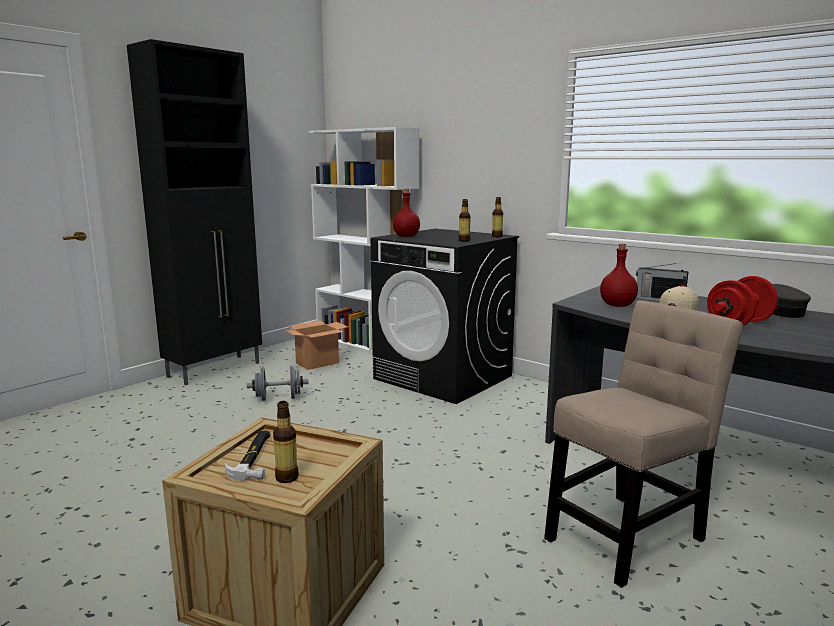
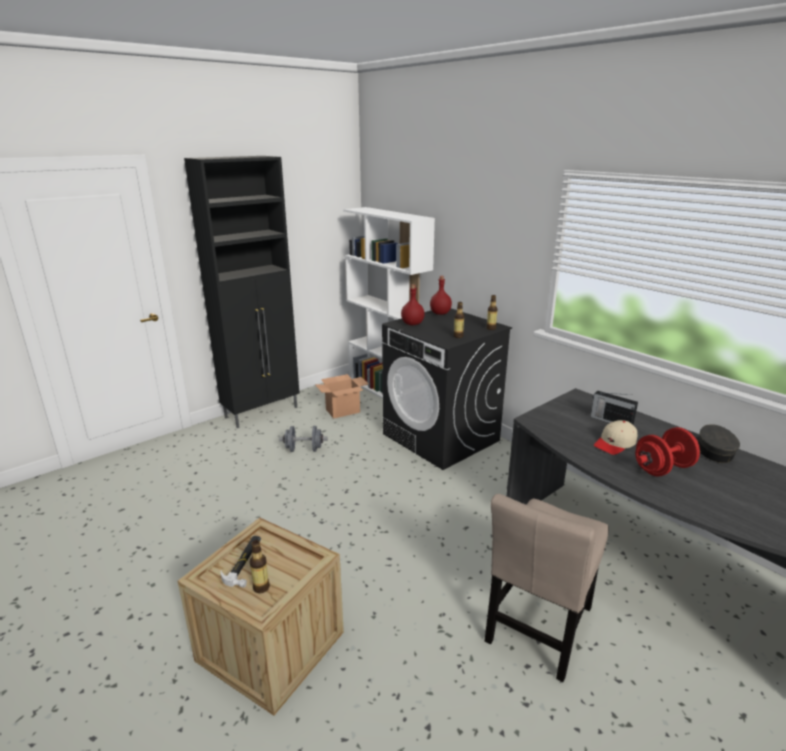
camera: 10 degrees right, 10 degrees up
beige chair [544,300,743,588] -> beige chair turned 150 degrees clockwise [485,494,609,682]
red bottle [600,244,638,307] -> red bottle moved to [430,276,452,315]

